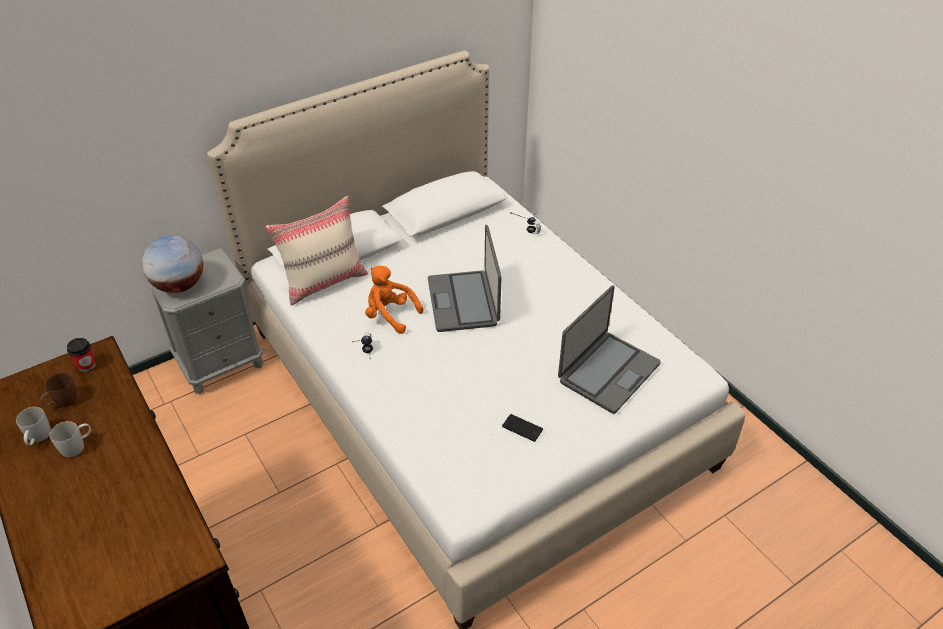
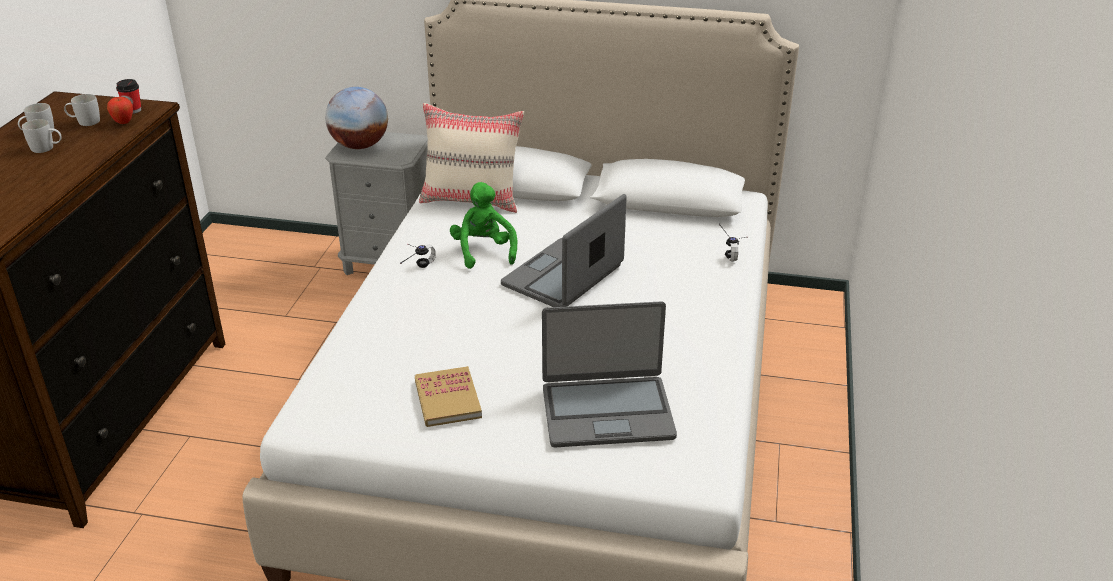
camera: 45 degrees right, 10 degrees down
brown mug [40,373,78,407] -> white mug [64,94,100,126]
orange plush toy [365,266,423,334] -> green plush toy [450,182,517,269]
phone [502,414,543,442] -> book [415,366,482,427]
none -> apple [107,97,133,124]

